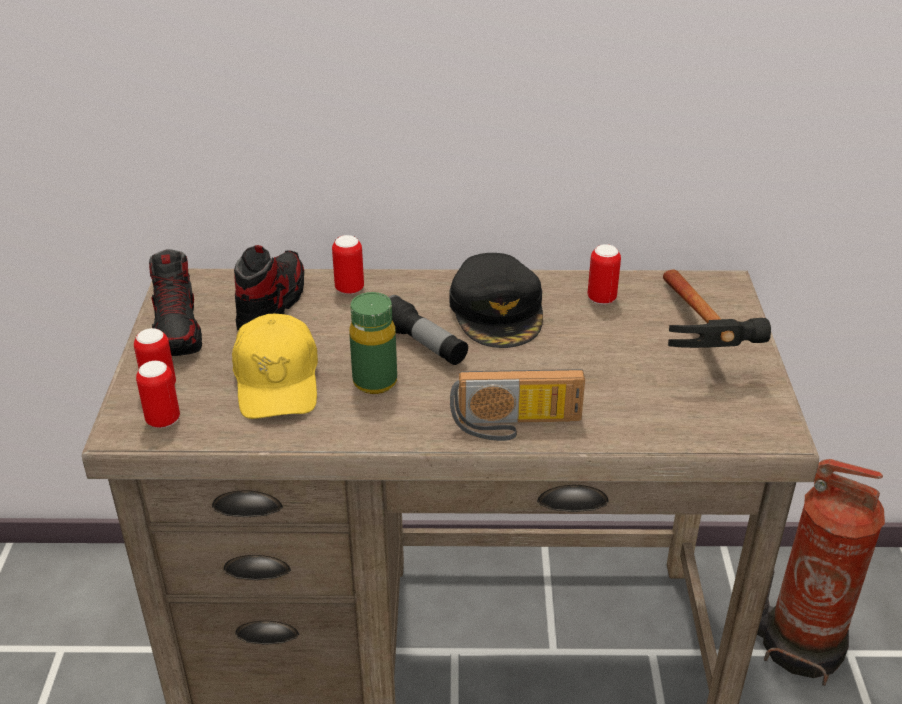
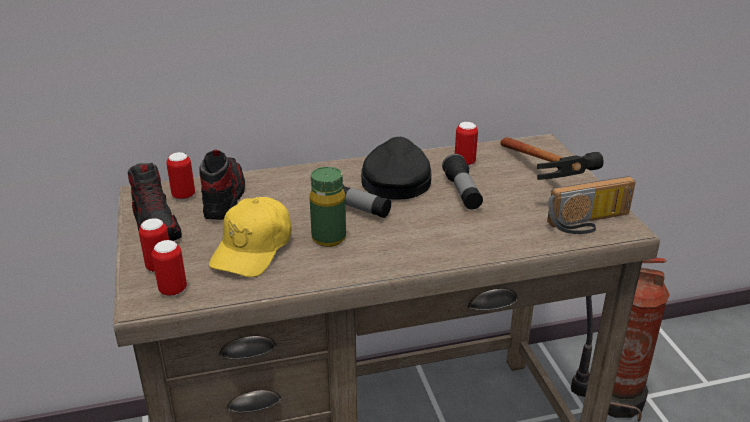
camera: 15 degrees left, 5 degrees down
yellow cap [232,313,318,419] -> yellow cap turned 45 degrees clockwise [209,197,291,277]
can [332,235,364,294] -> can moved to [166,152,195,200]
black cap [450,253,543,348] -> black cap turned 150 degrees counterclockwise [361,137,431,200]
radio [450,369,585,441] -> radio moved to [547,176,636,234]
none -> flashlight [442,154,483,210]

